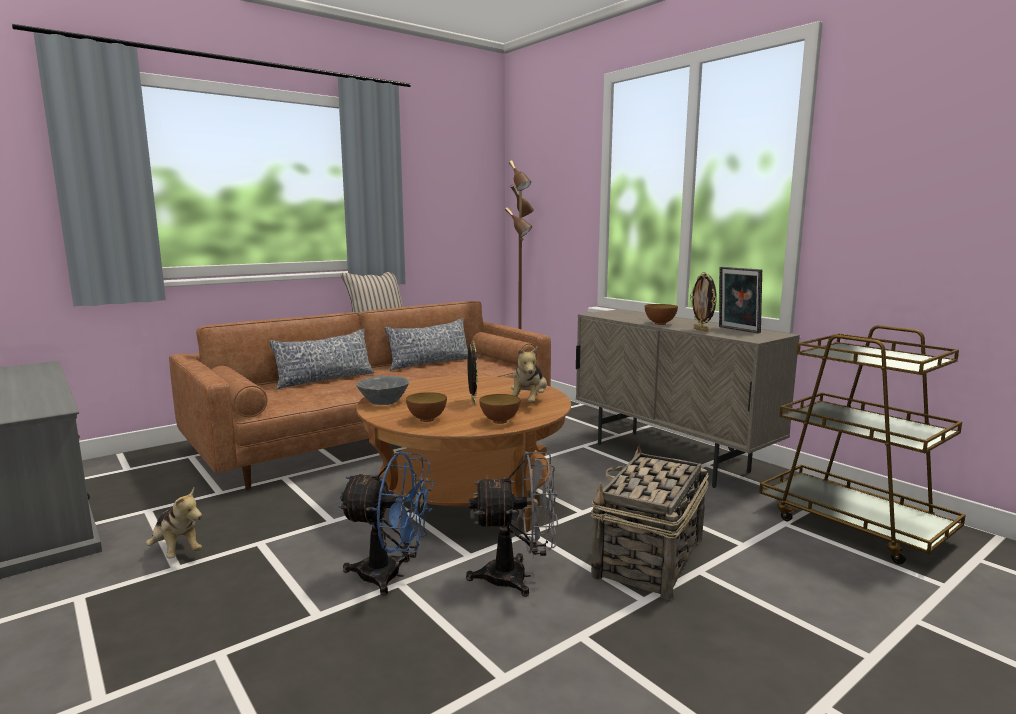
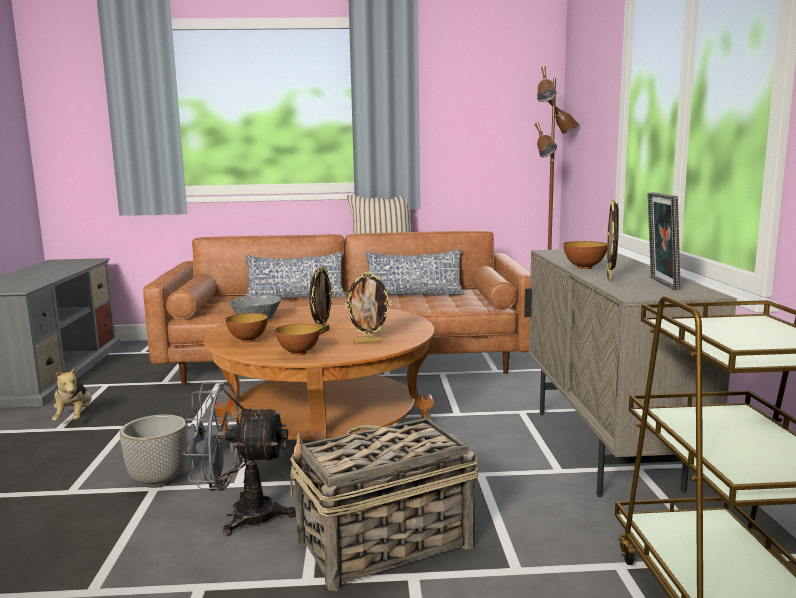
camera: 35 degrees right, 0 degrees up
blue fan [338,452,434,595] -> planter [120,414,188,488]
grey fan [466,452,558,597] -> grey fan turned 150 degrees clockwise [183,382,296,536]
plush toy [511,346,547,403] -> picture frame [345,272,392,343]

